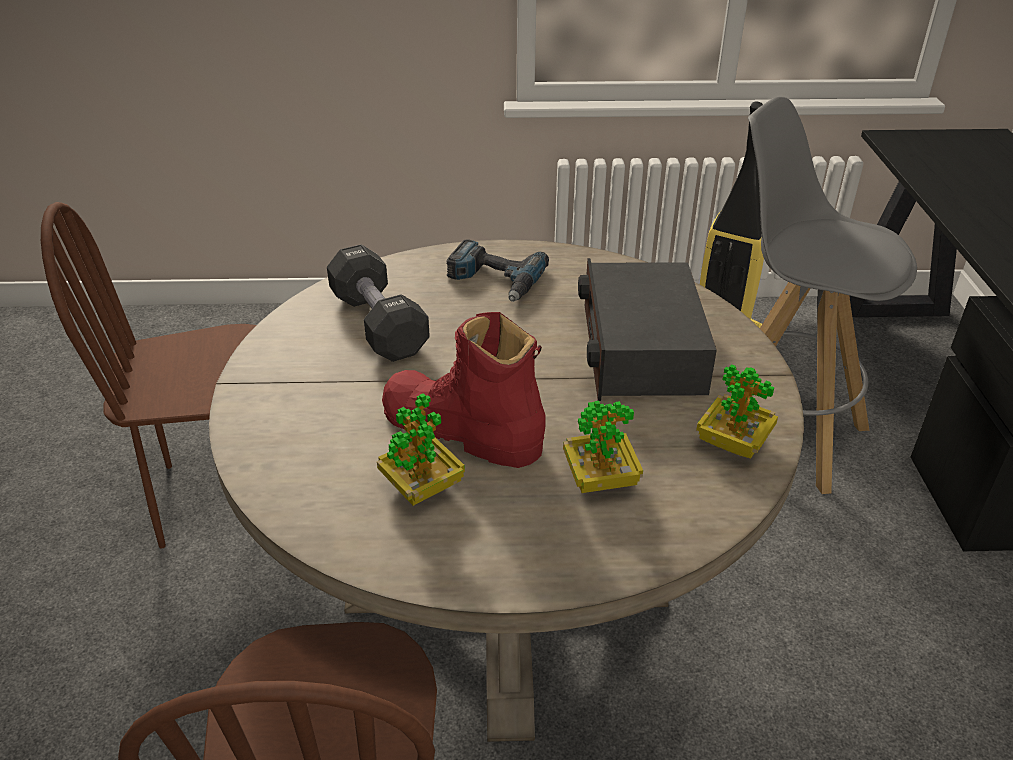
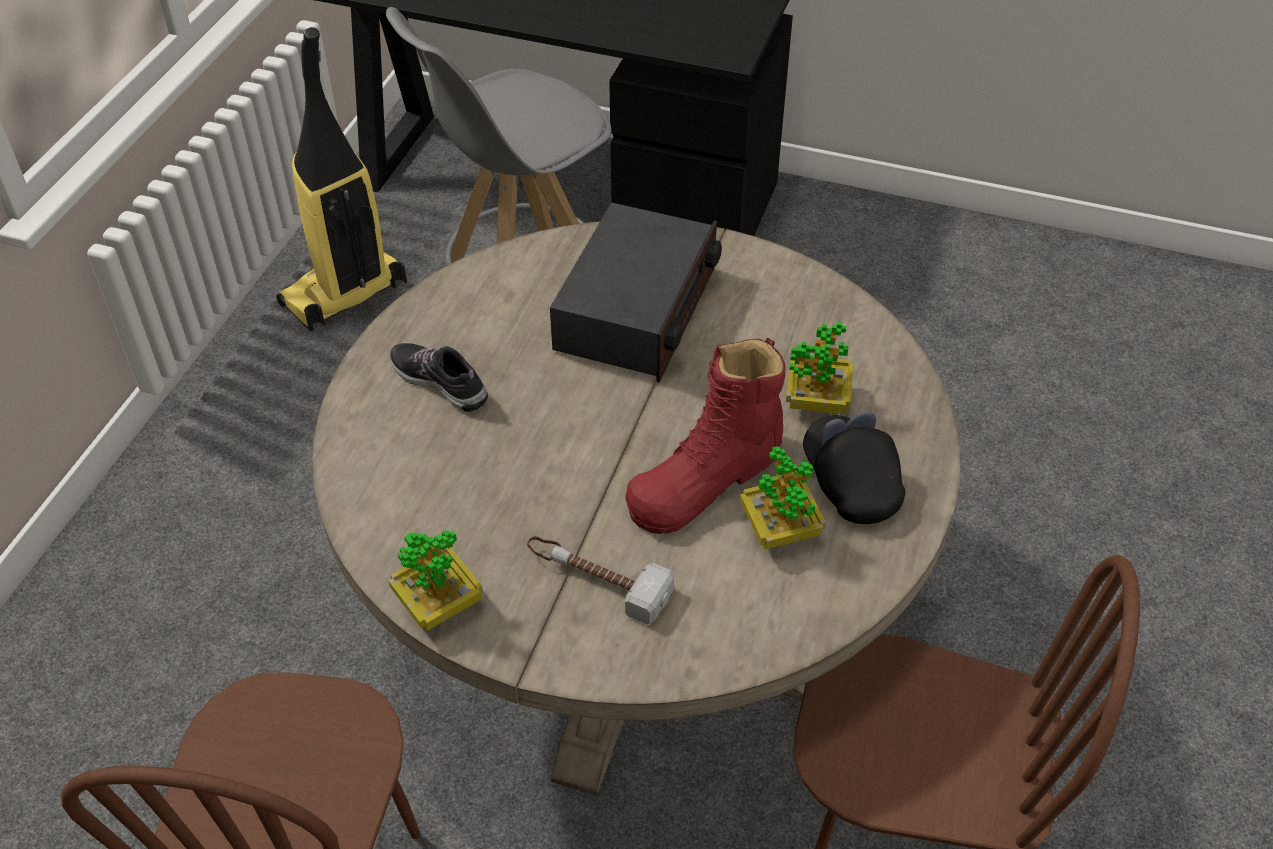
camera: 70 degrees left, 10 degrees up
black dumbbell [327,244,430,362] -> none
power drill [446,239,549,302] -> shoe [390,343,488,412]
radio [578,258,717,401] -> radio turned 90 degrees counterclockwise [550,202,722,383]
potted plant [696,364,778,459] -> potted plant moved to [389,530,483,631]
none -> hammer [527,536,674,624]
none -> black cap [803,411,905,524]

